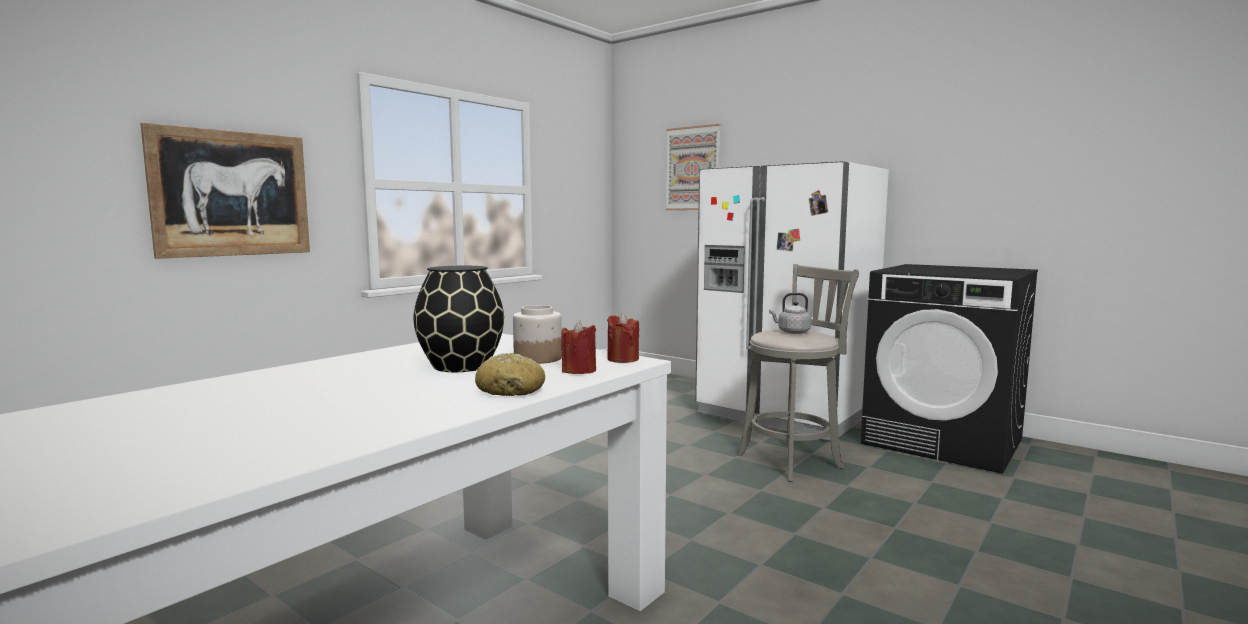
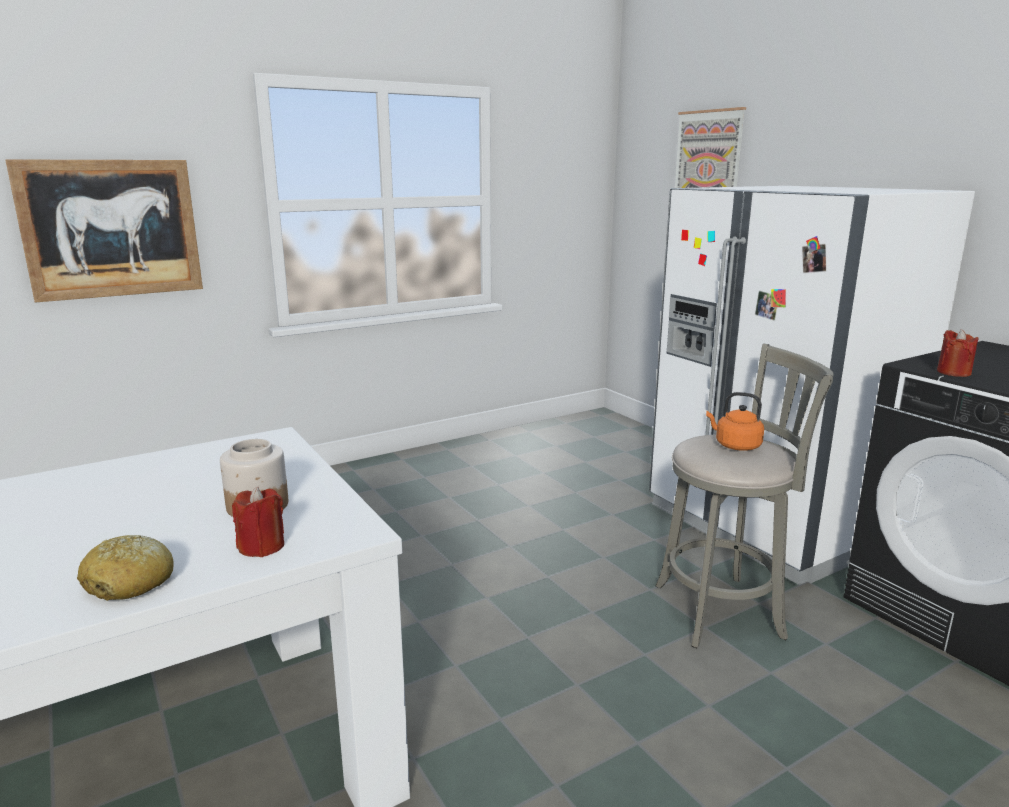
camera: 20 degrees right, 10 degrees up
black vase [414,266,504,372] -> none
red candle [607,313,639,363] -> red candle moved to [937,329,978,377]
grey kettle [769,293,811,334] -> orange kettle [706,392,764,451]

